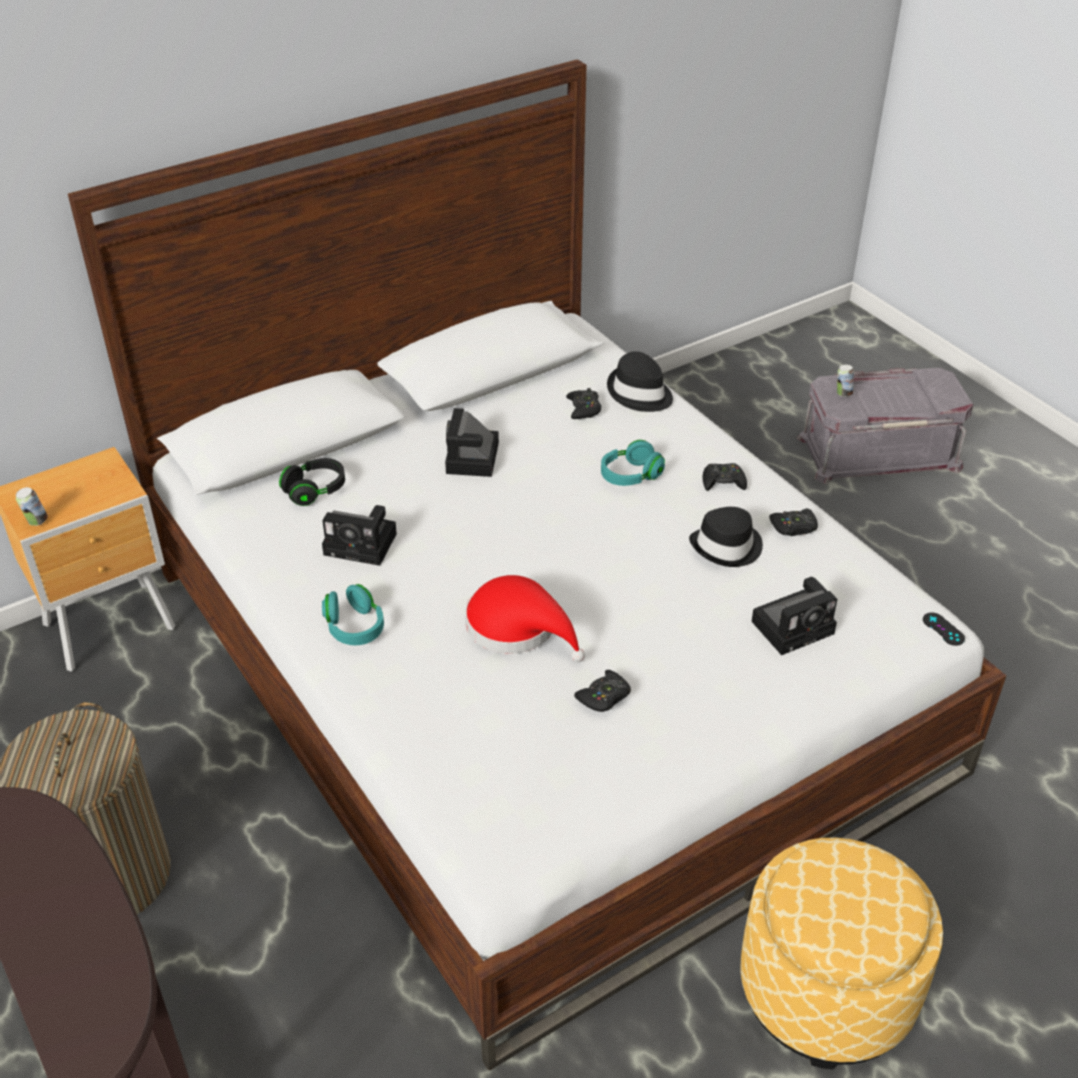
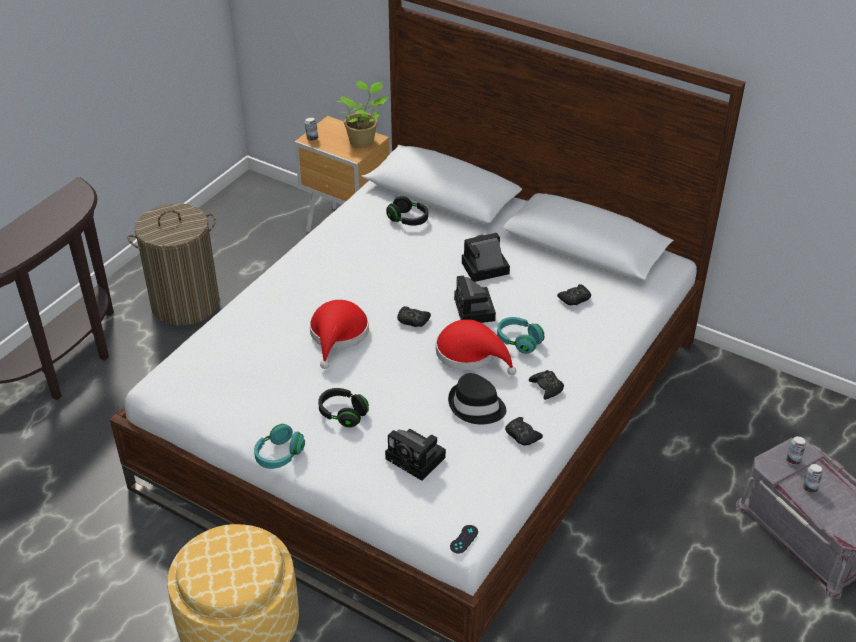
camera: 65 degrees right, 0 degrees up
camera [322,505,397,566] -> camera moved to [454,276,496,323]
turquoise headphones [322,584,384,645] -> turquoise headphones moved to [254,424,305,469]
black game controller [574,670,631,712] -> black game controller moved to [397,306,431,327]
black hat [607,351,673,412] -> none
none -> black headphones [318,388,369,428]
none -> potted plant [336,81,388,148]
none -> red hat [436,319,516,375]
none -> can [803,464,823,493]

